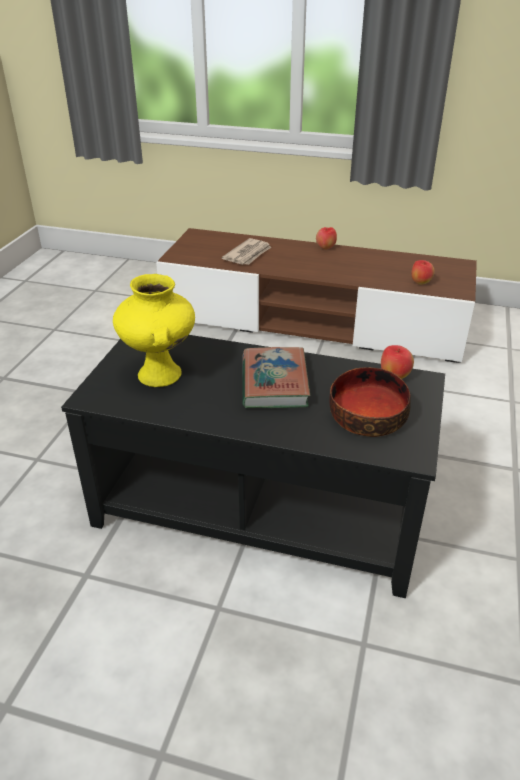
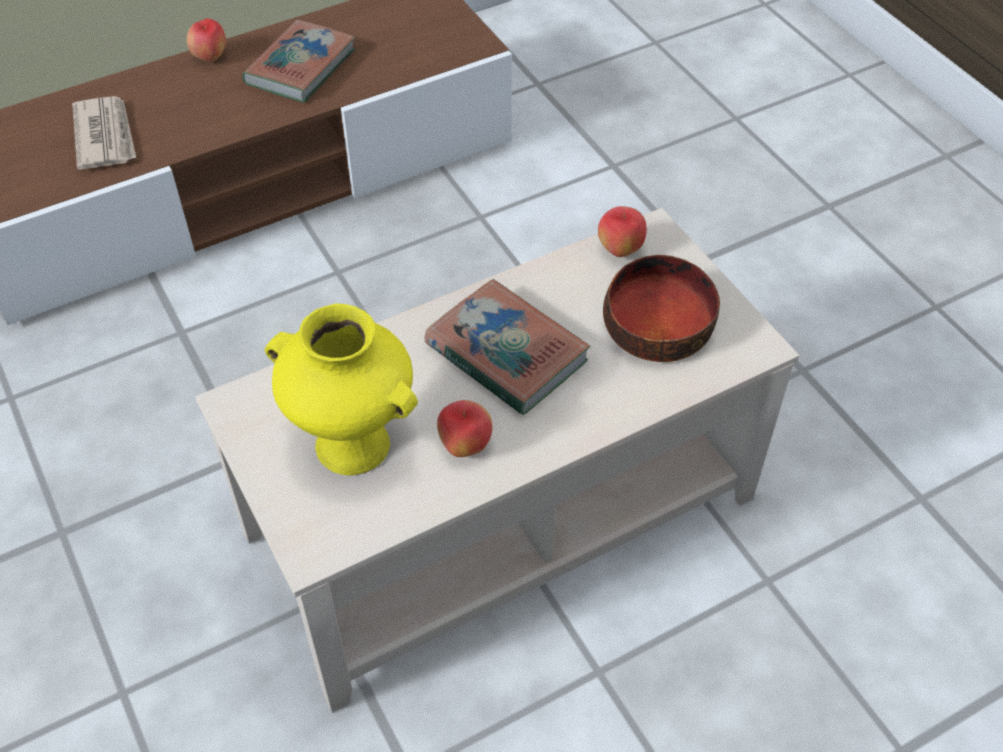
camera: 45 degrees left, 15 degrees up
black coffee table [61,335,445,598] -> beige coffee table [195,208,800,713]
apple [412,260,435,285] -> apple moved to [437,400,492,457]
none -> book [242,20,355,103]

